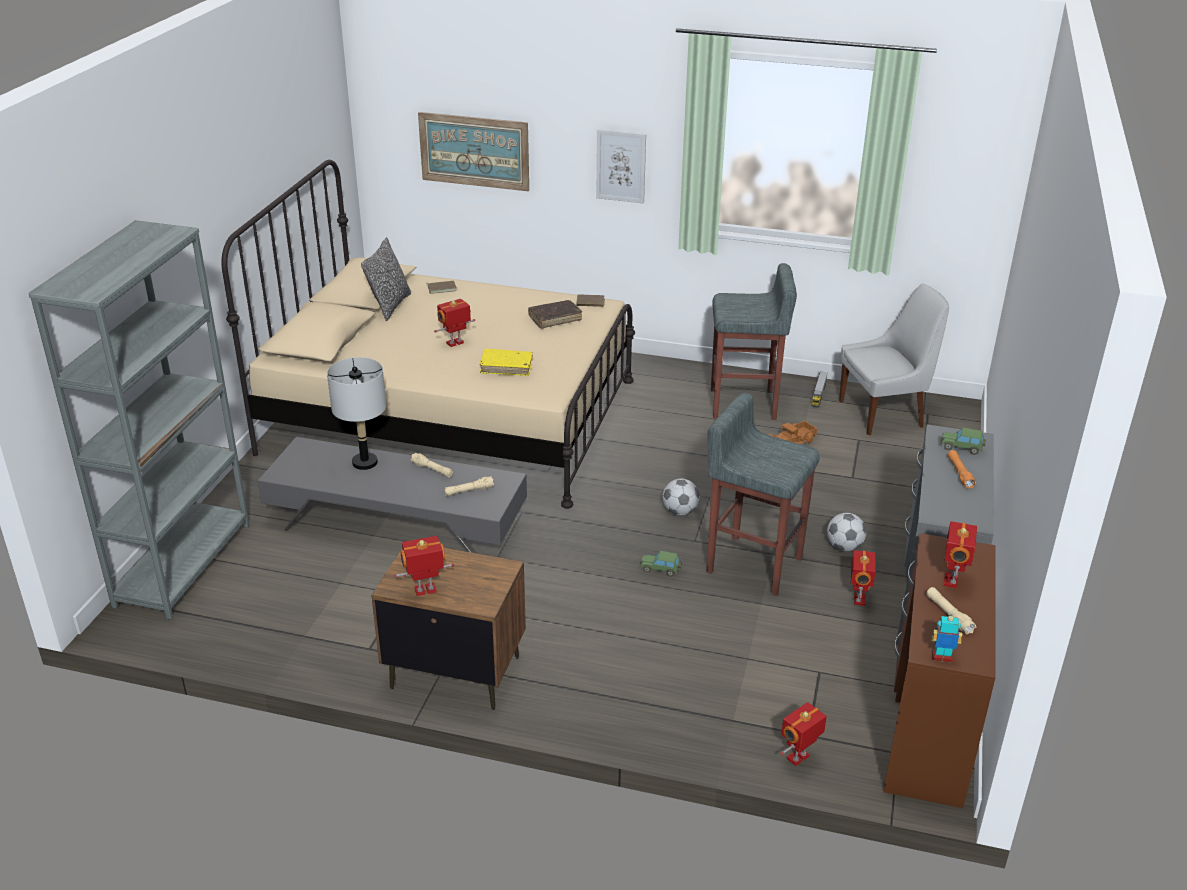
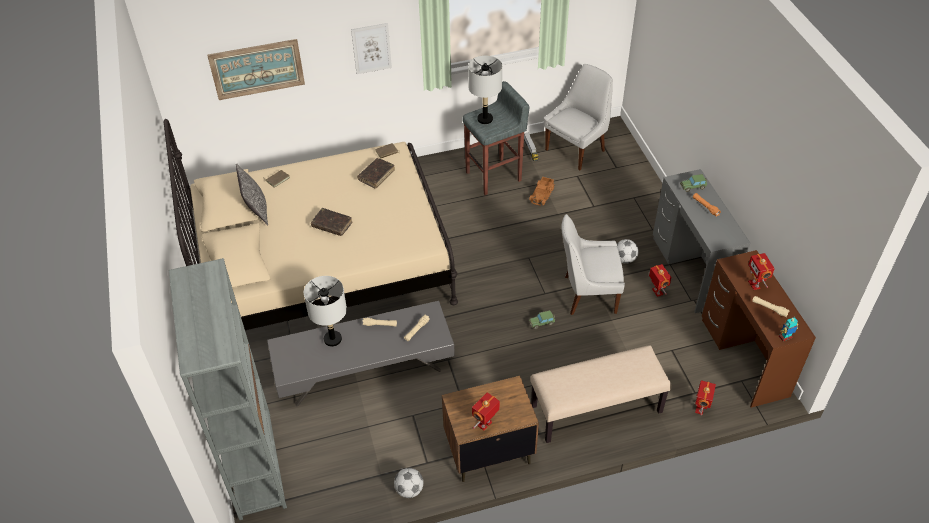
camera: 30 degrees left, 15 degrees up
toy robot [434,299,475,347] -> brown book [311,208,352,236]
yellow book [480,349,533,376] -> none
football [662,479,700,516] -> football moved to [394,468,423,498]
grey stool [706,393,820,596] -> white chair [561,214,625,315]
none -> grey table lamp [468,56,502,124]
none -> beige bench [531,345,672,443]

